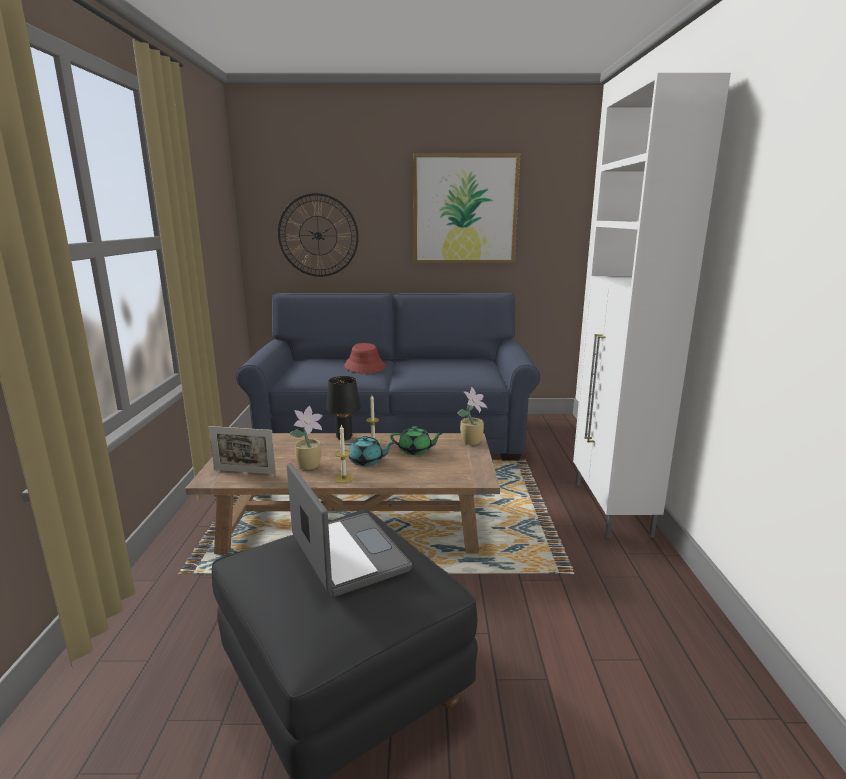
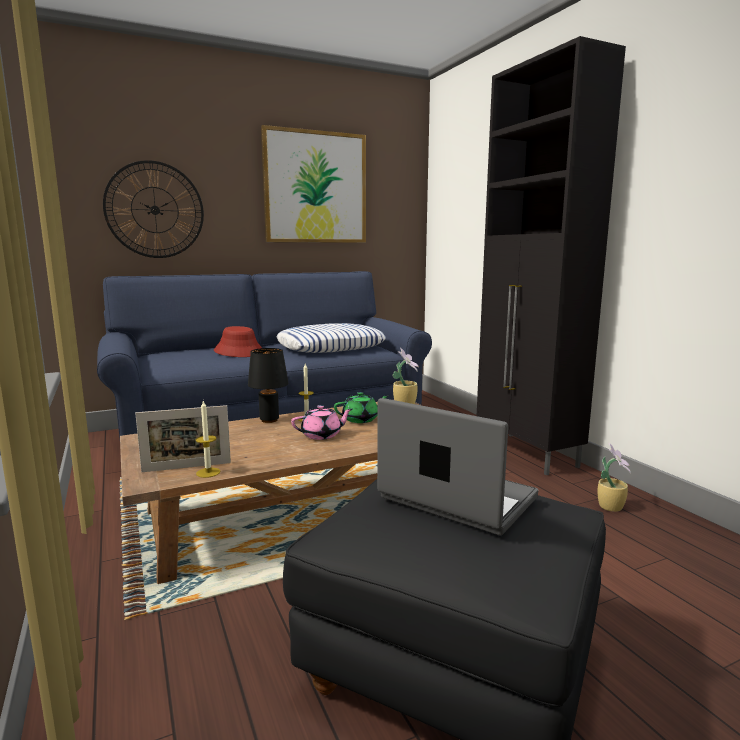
camera: 25 degrees left, 5 degrees down
potted plant [289,406,323,470] -> potted plant moved to [597,443,631,512]
candle [335,424,353,483] -> candle moved to [196,401,221,478]
turquoise teapot [340,436,394,466] -> pink teapot [291,405,352,440]
white cabinet [573,73,731,538] -> black cabinet [477,36,626,475]
none -> pillow [276,323,386,353]

